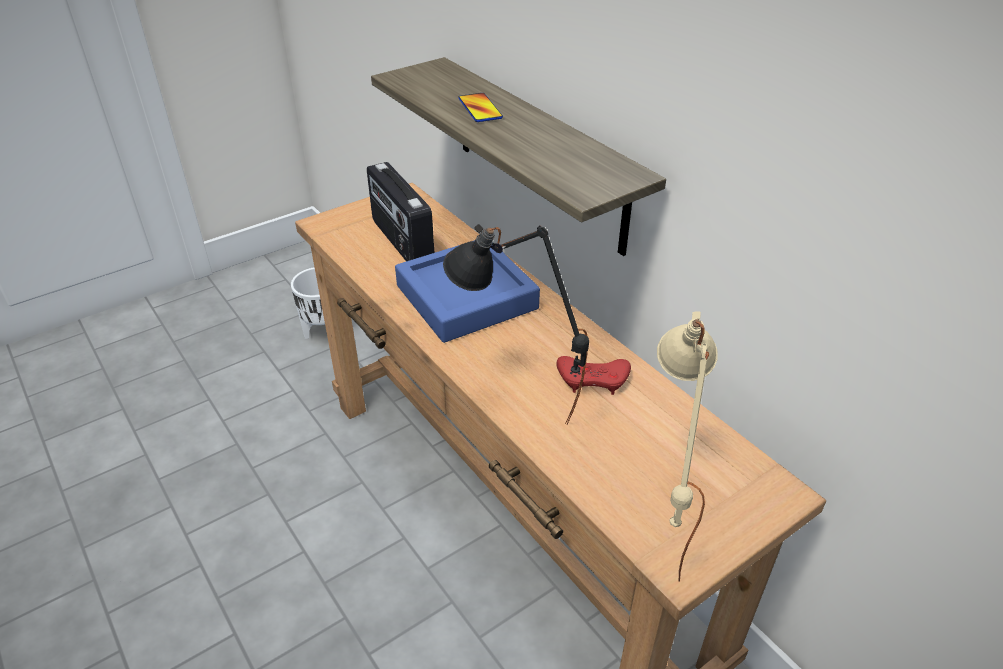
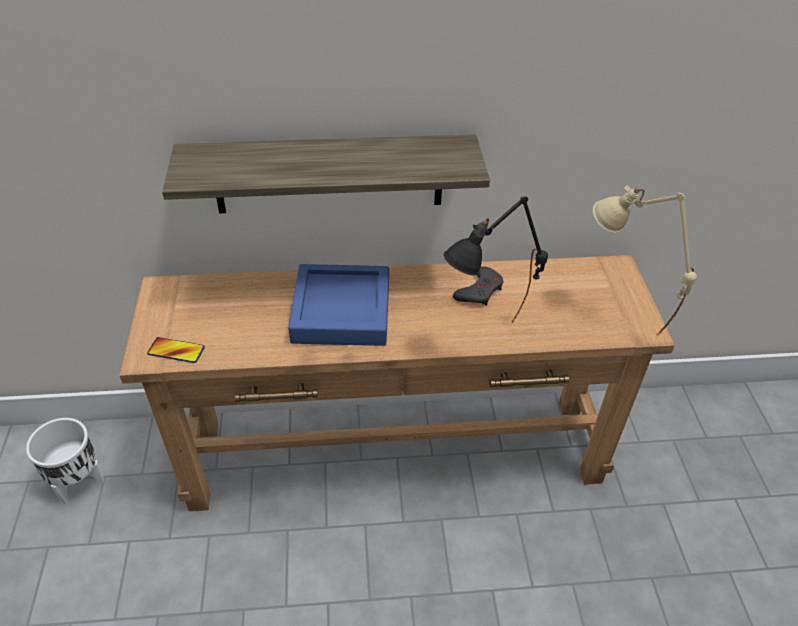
camera: 60 degrees left, 5 degrees up
radio [367,162,435,261] -> none
phone [458,93,503,122] -> phone moved to [147,337,205,363]
red game controller [556,356,631,395] -> grey game controller [453,266,504,306]

